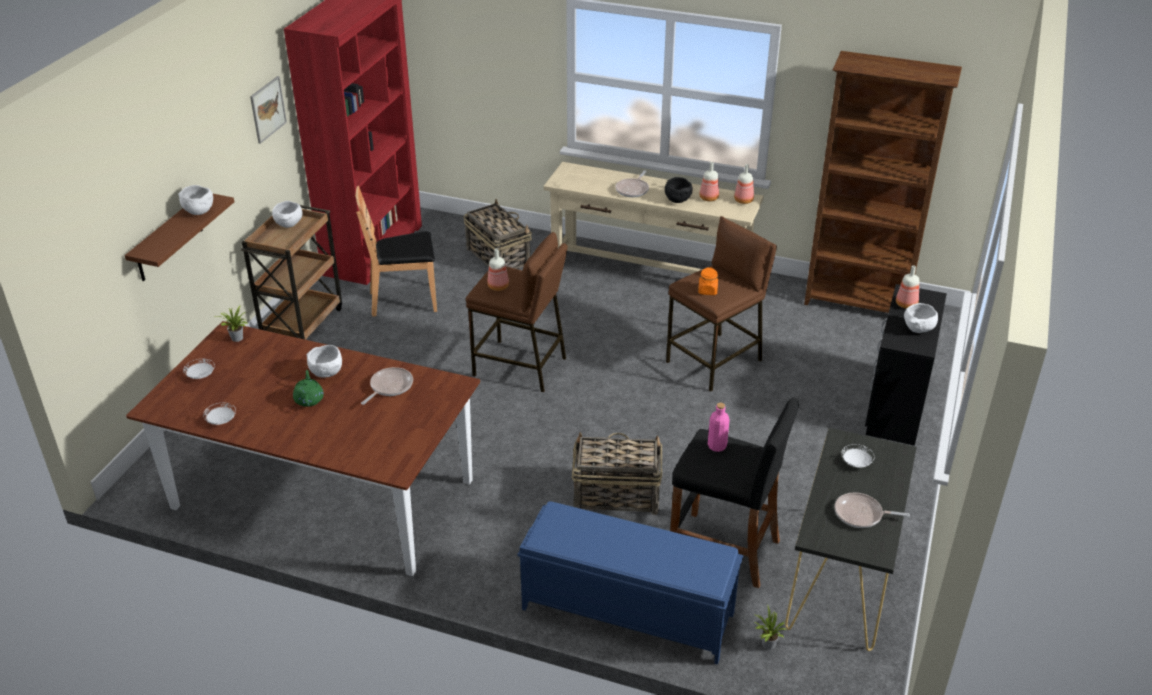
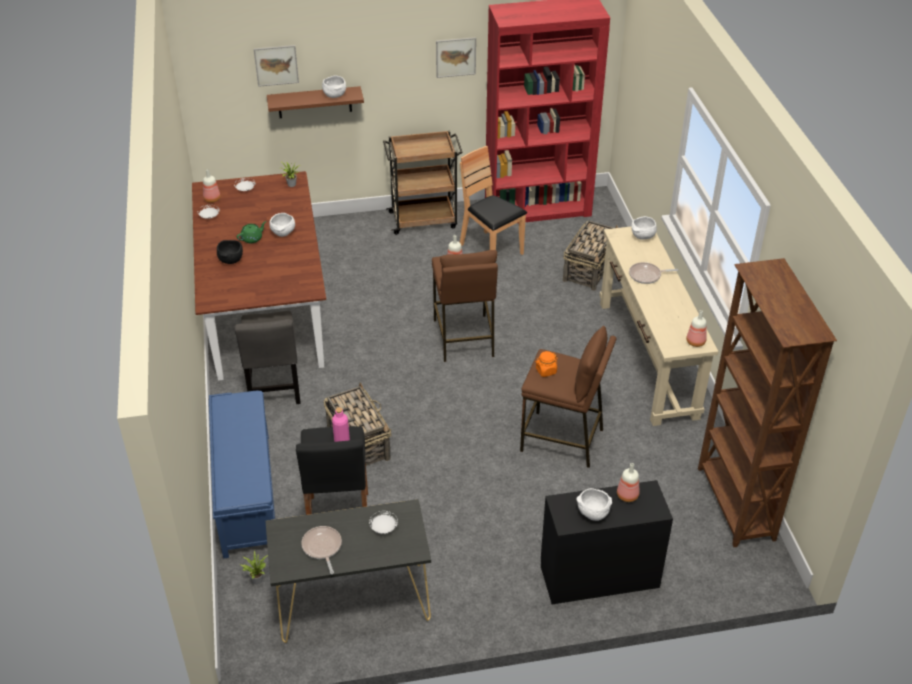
camera: 60 degrees right, 5 degrees up
white bowl [272,201,303,228] -> white bowl moved to [631,216,657,239]
frying pan [361,367,413,405] -> none
black bowl [665,177,693,203] -> black bowl moved to [217,240,243,264]
bottle [699,162,719,201] -> bottle moved to [203,169,220,203]
none -> grey chair [234,311,301,404]
none -> picture [254,45,299,87]

